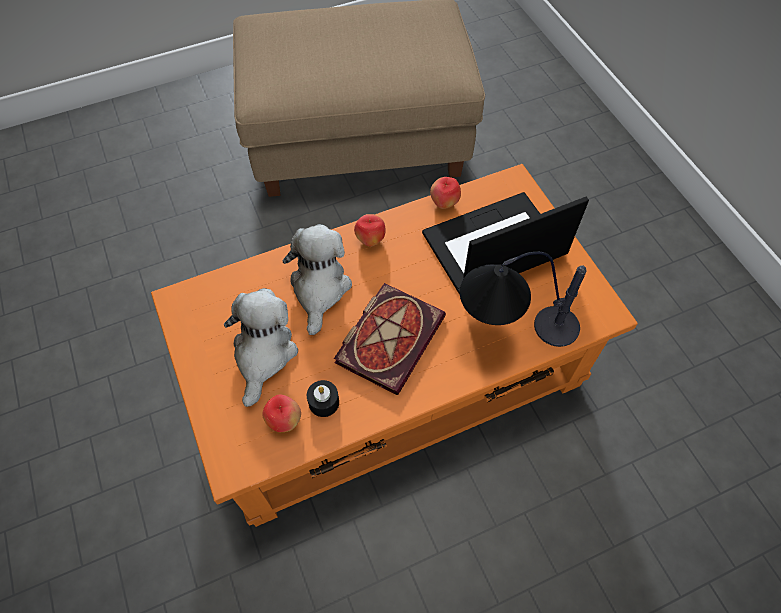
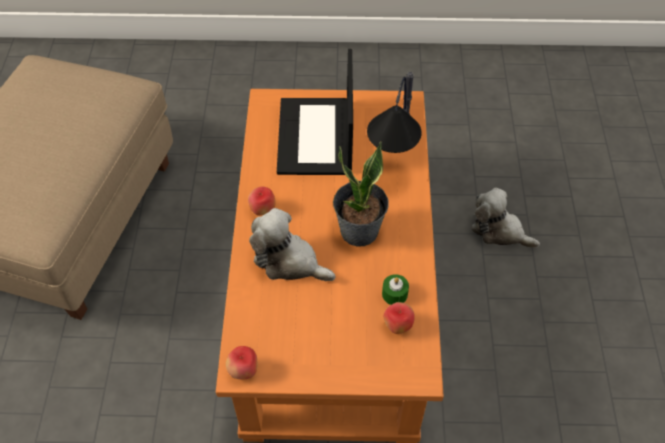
camera: 65 degrees left, 5 degrees down
plush toy [224,288,298,407] -> plush toy moved to [471,188,540,248]
black candle [307,380,339,417] -> green candle [382,274,409,305]
book [334,283,446,395] -> potted plant [333,141,389,247]
apple [430,177,461,209] -> apple moved to [226,346,258,379]

